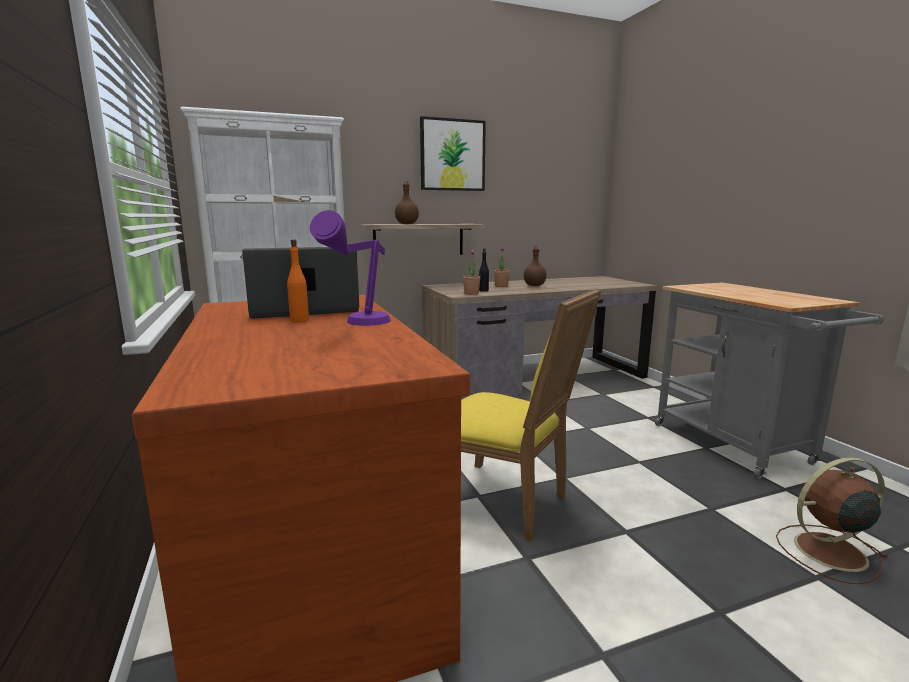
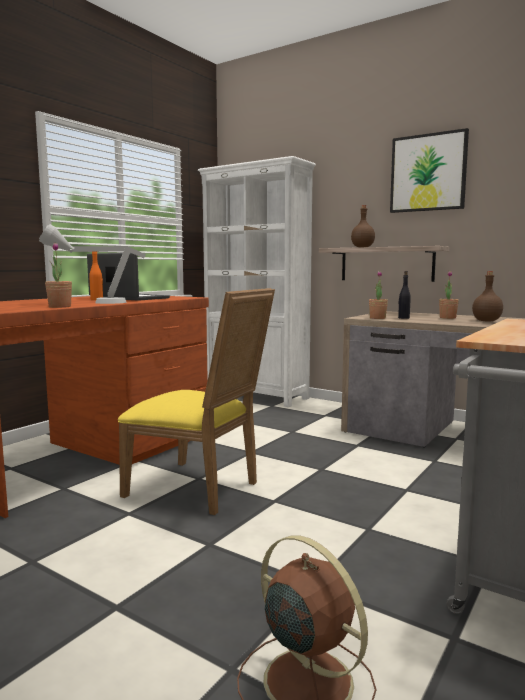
camera: 55 degrees right, 5 degrees down
purple table lamp [310,210,391,326] -> grey table lamp [39,224,146,304]
yellow chair [461,289,601,541] -> yellow chair turned 60 degrees counterclockwise [118,288,275,515]
none -> potted plant [45,243,72,308]

